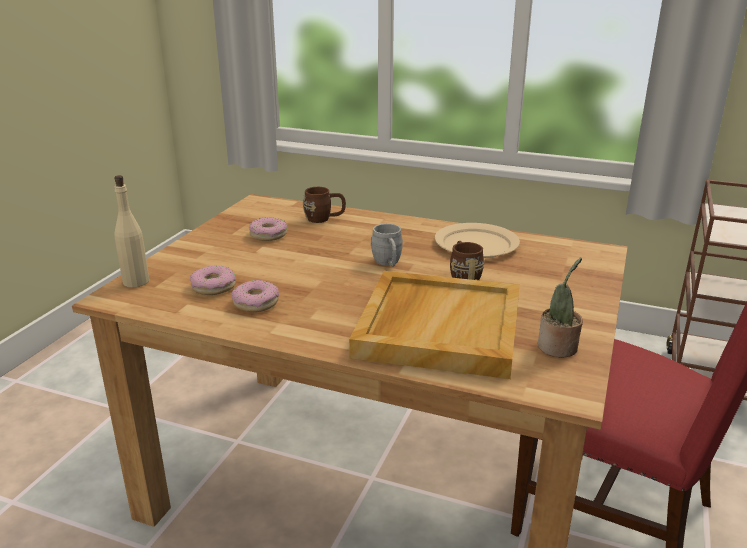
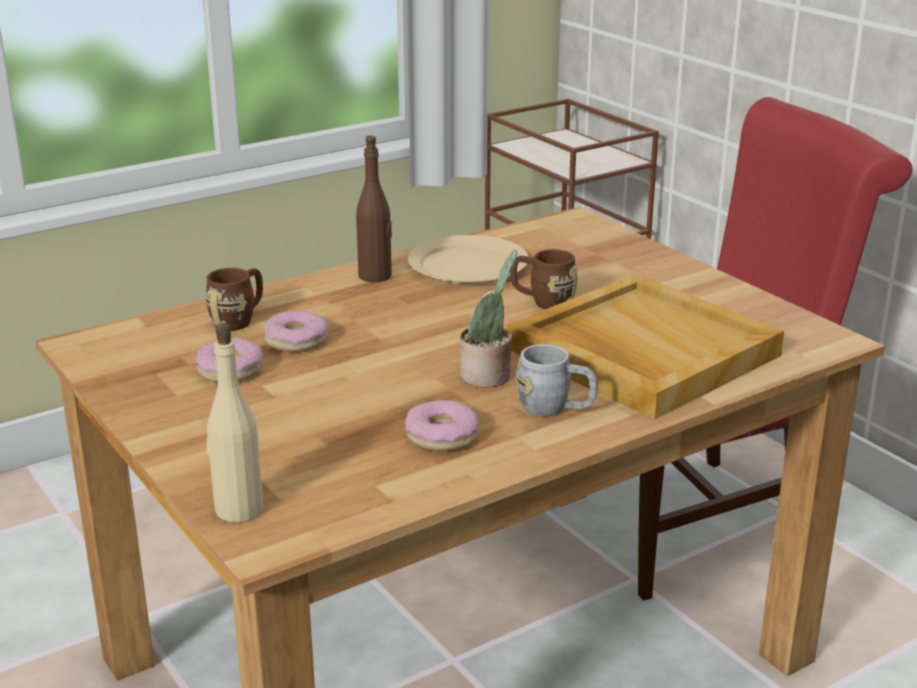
camera: 55 degrees left, 0 degrees up
donut [190,265,236,295] -> donut moved to [264,310,329,352]
grey mug [371,223,403,267] -> grey mug moved to [516,344,598,417]
potted plant [538,257,583,358] -> potted plant moved to [460,250,517,388]
none -> brown bottle [356,136,392,282]

